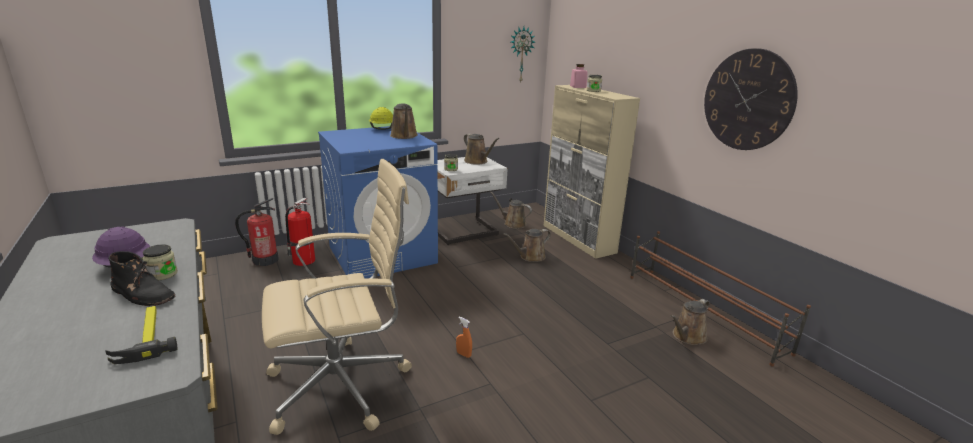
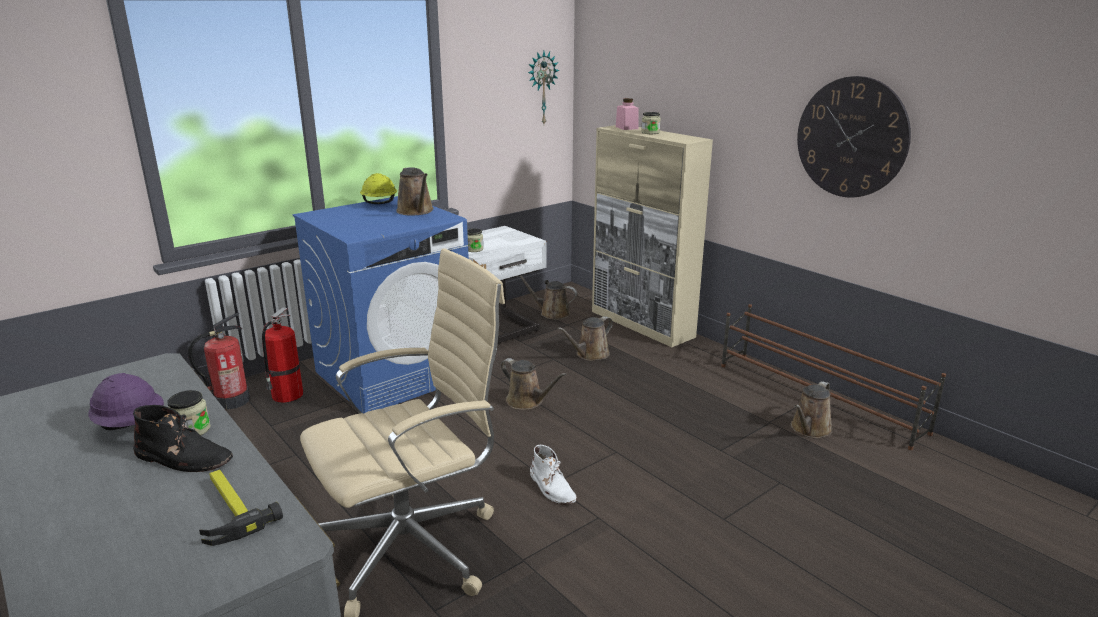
camera: 10 degrees left, 0 degrees up
orange spray bottle [456,317,472,358] -> white boot [530,445,577,505]
brown watering can [464,134,500,165] -> brown watering can moved to [501,358,567,410]

